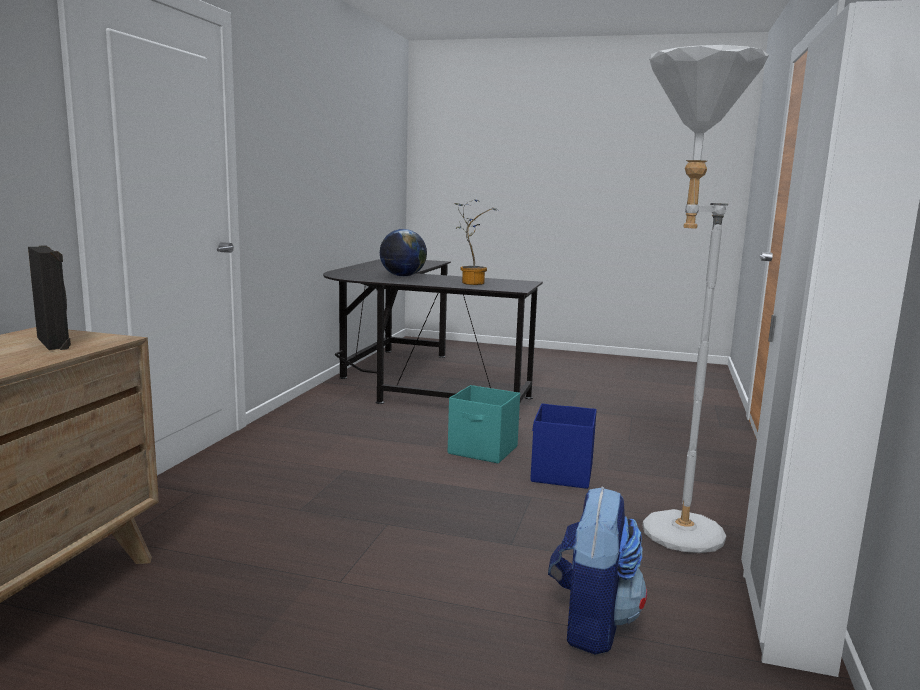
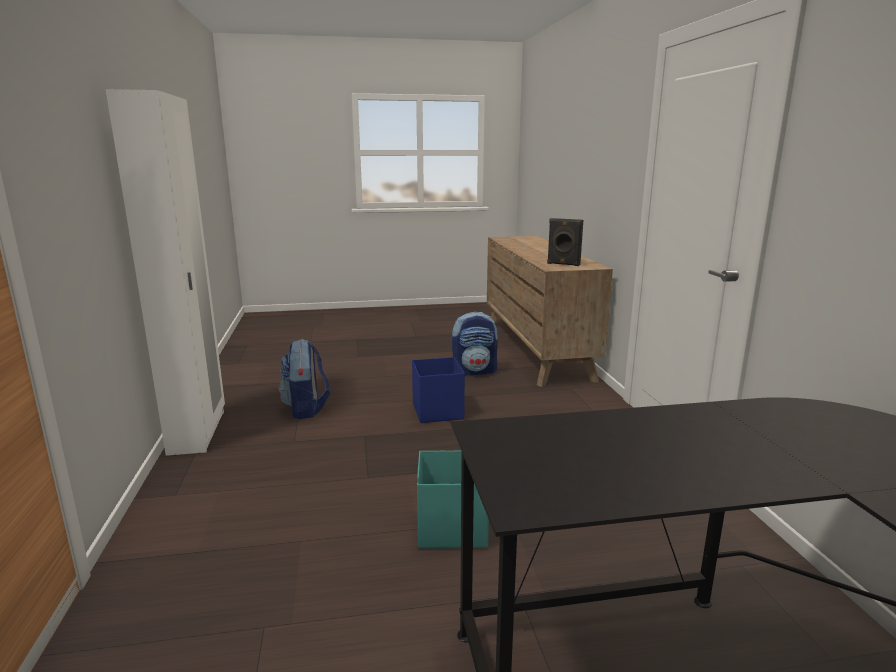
camera: 155 degrees right, 5 degrees up
globe [380,229,427,277] -> none
potted plant [454,199,498,285] -> none
blue storage box [530,403,597,489] -> blue storage box moved to [412,357,465,423]
white floor lamp [642,45,769,553] -> none
none -> backpack [452,312,498,375]

